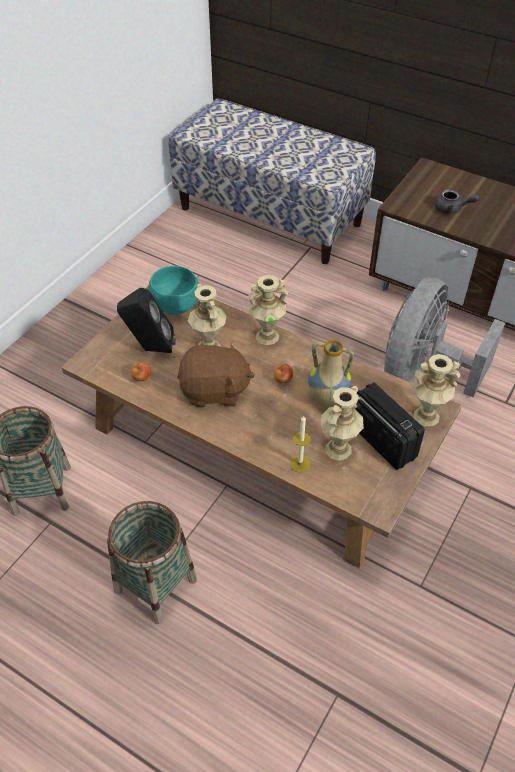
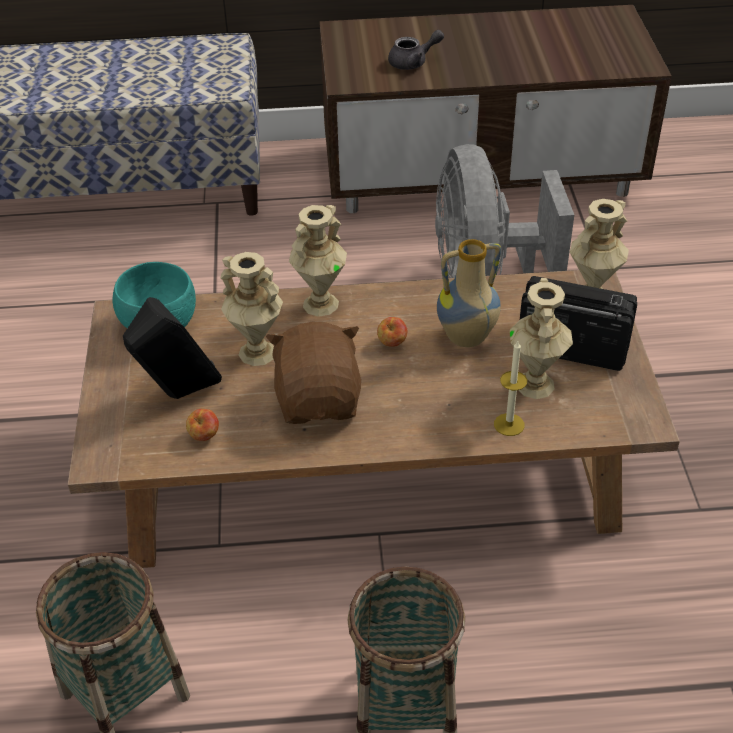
camera: 35 degrees left, 5 degrees down
brown plush toy [177,341,255,407] -> brown plush toy turned 60 degrees counterclockwise [266,322,361,424]

